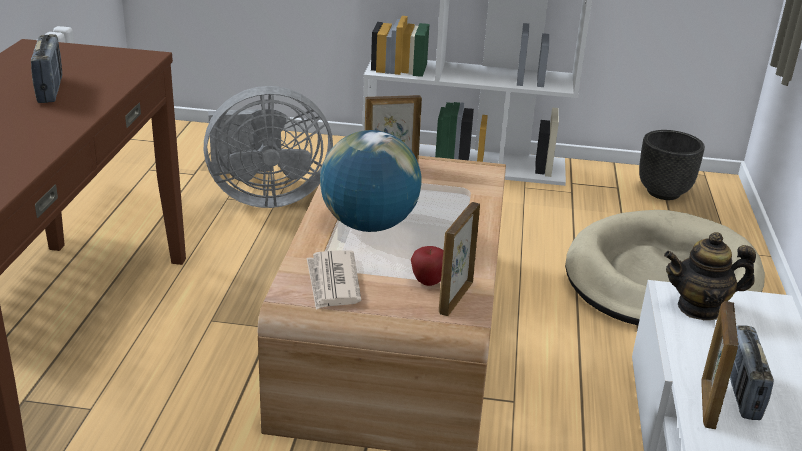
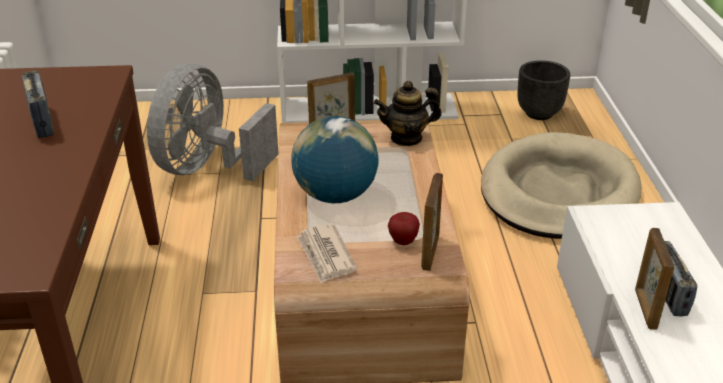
camera: 10 degrees left, 5 degrees up
grey fan [204,86,333,208] -> grey fan turned 135 degrees clockwise [147,64,279,181]
teapot [664,232,756,320] -> teapot moved to [374,81,442,146]

